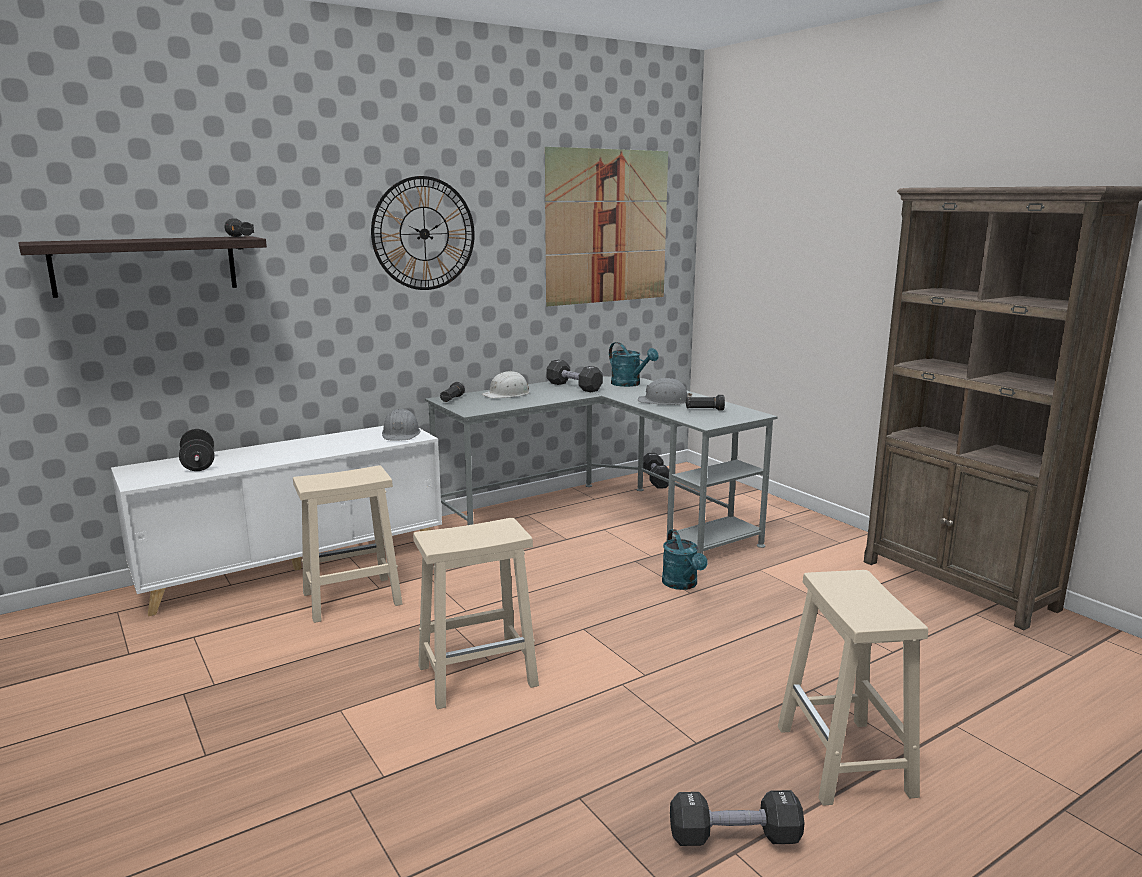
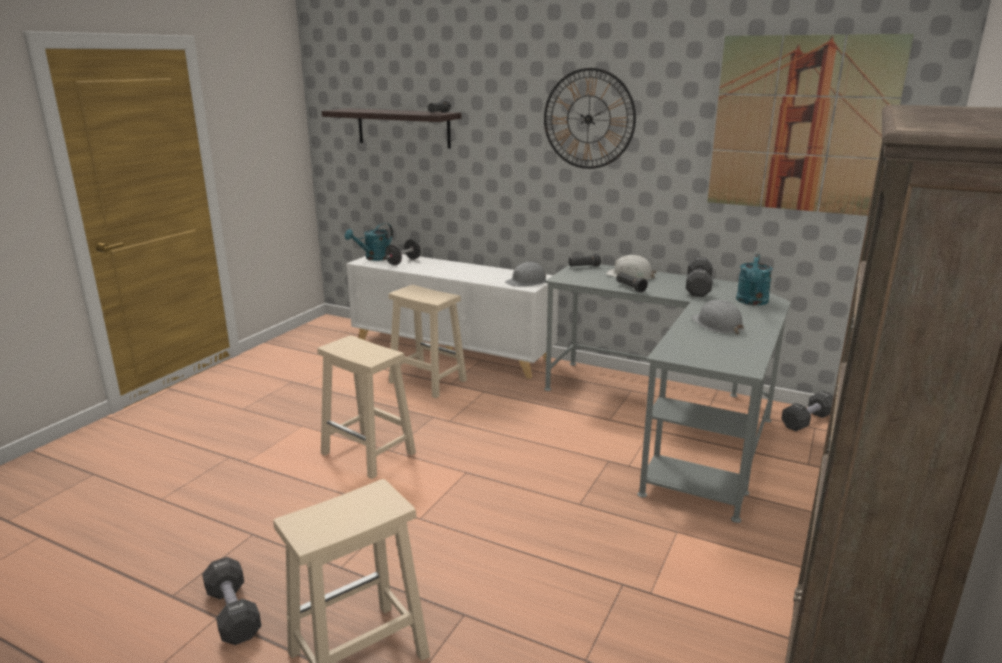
camera: 60 degrees right, 5 degrees up
turquoise watering can [662,529,708,590] -> turquoise watering can moved to [344,223,393,261]
black flashlight [685,395,725,410] -> black flashlight moved to [616,272,648,293]

